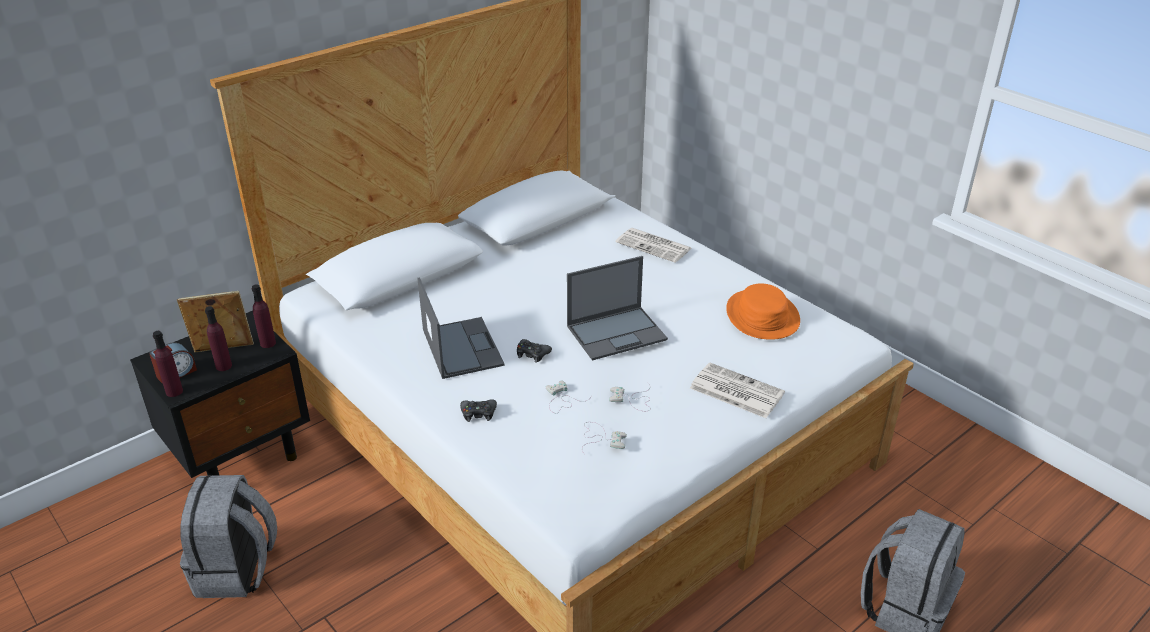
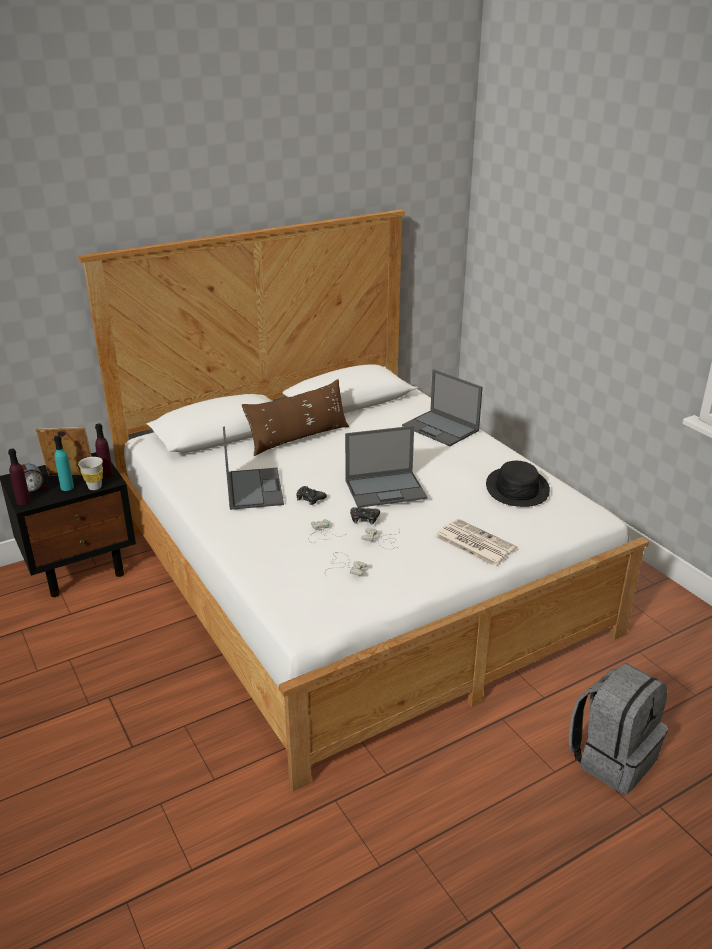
camera: 10 degrees right, 5 degrees down
grey backpack [180,475,277,598] -> none
purple bottle [205,306,232,371] -> turquoise bottle [54,435,74,491]
black game controller [460,399,497,422] -> black game controller moved to [350,507,380,524]
newspaper [616,228,692,263] -> laptop [402,369,483,446]
orange hat [726,284,800,340] -> black hat [486,461,550,507]
none -> white cup [78,457,103,490]
none -> brown pillow [242,379,349,456]

